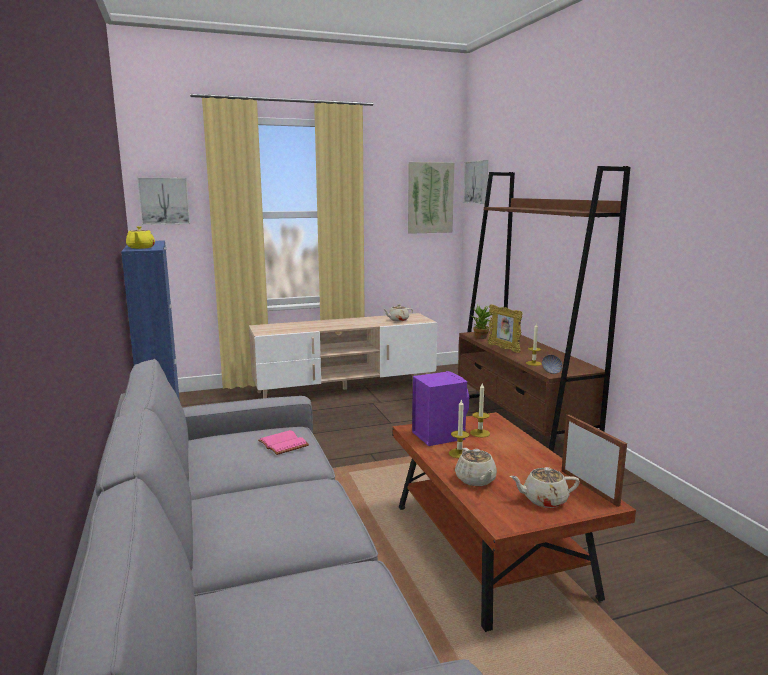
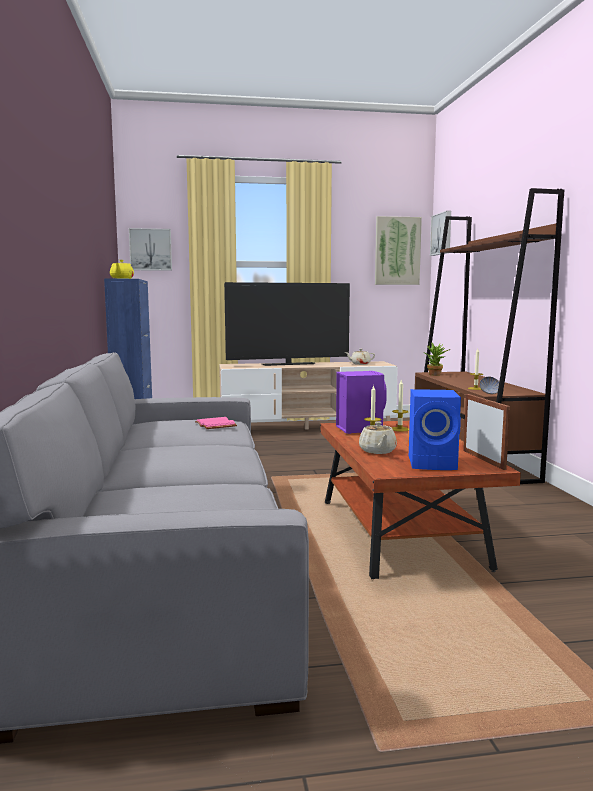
camera: 10 degrees right, 5 degrees down
picture frame [488,304,523,353] -> none
beige teapot [510,467,580,508] -> blue speaker [409,389,461,470]
none -> television [224,282,350,366]

